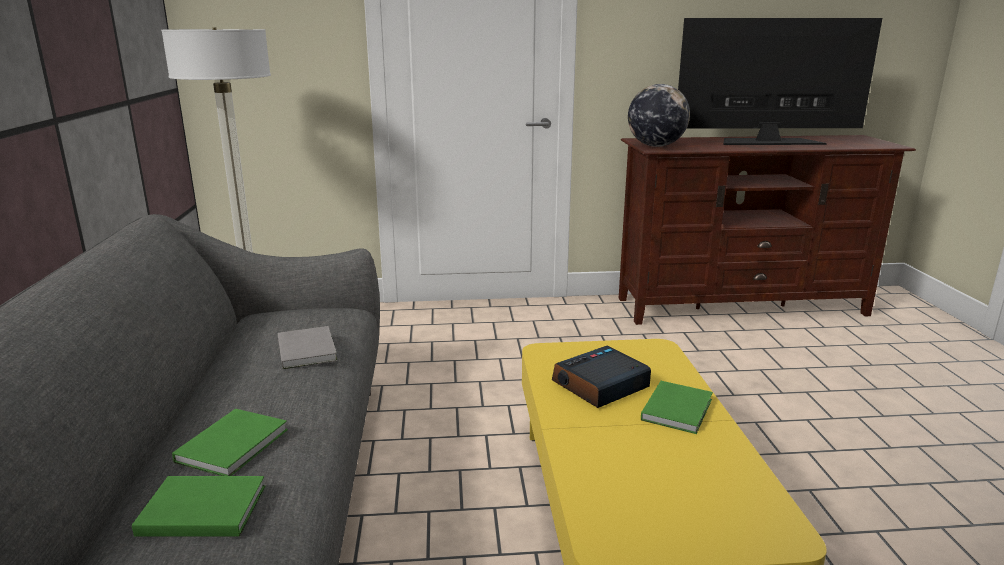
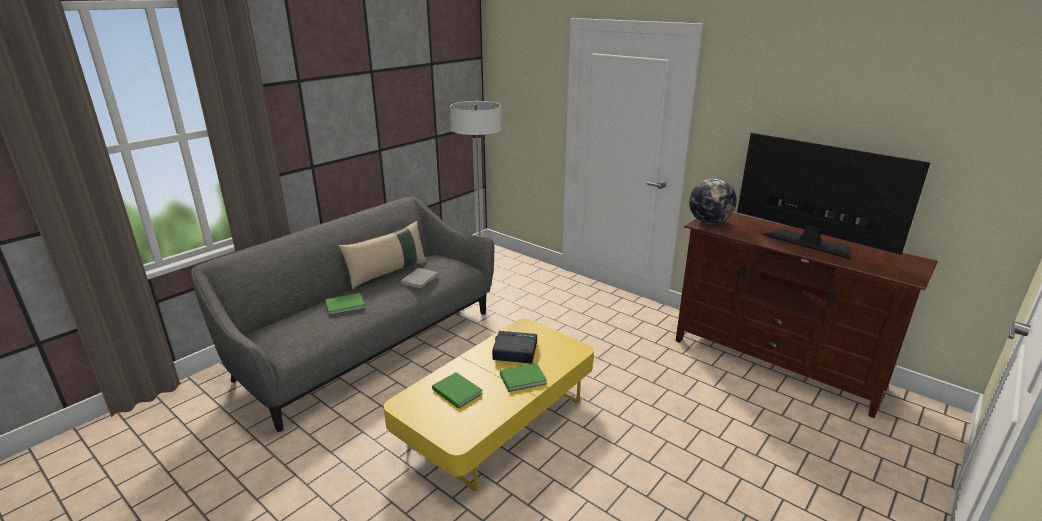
camera: 45 degrees right, 5 degrees up
green book [132,476,265,536] -> green book moved to [432,372,482,409]
none -> beige pillow [338,221,427,289]

